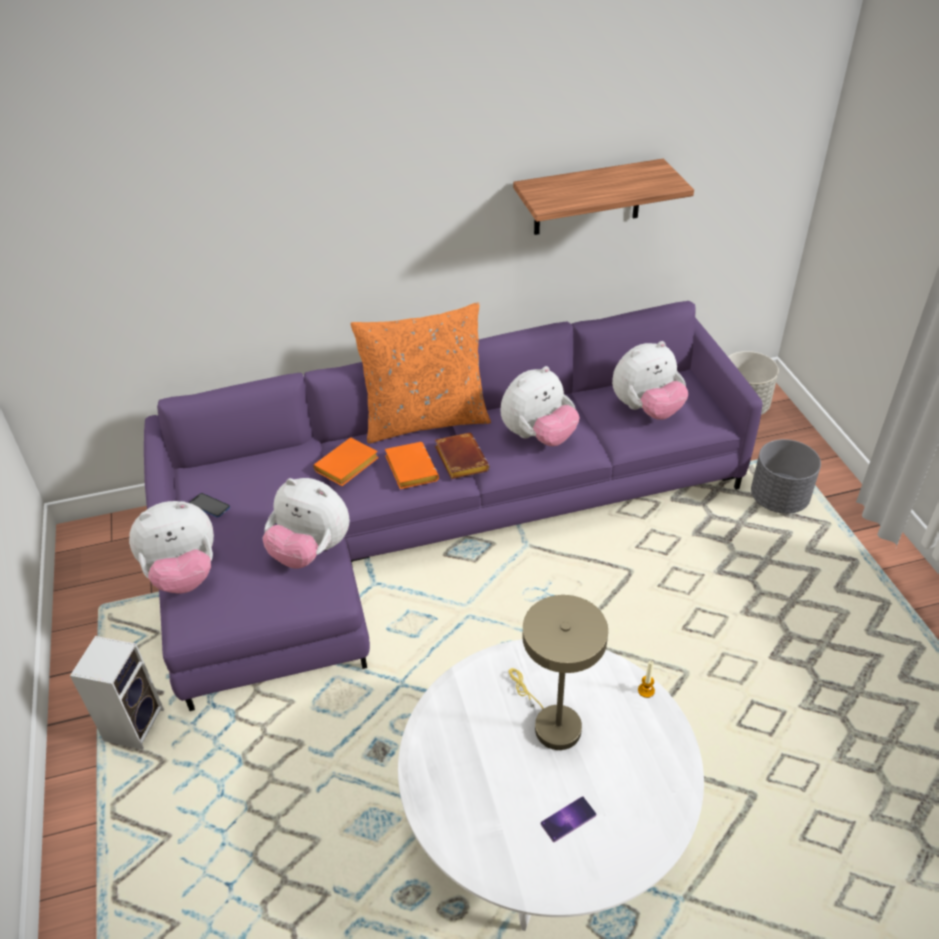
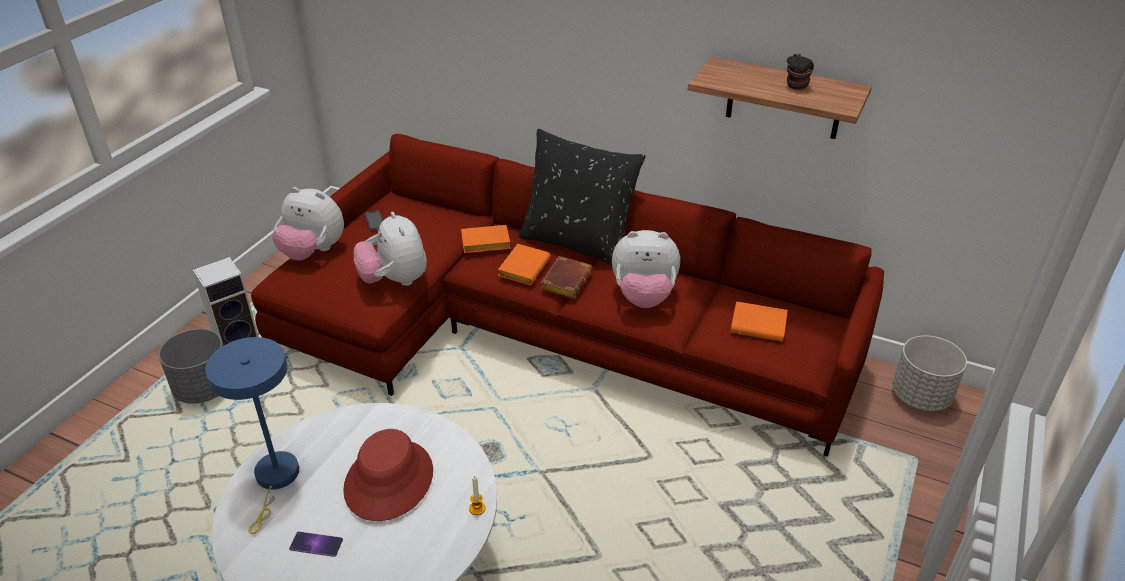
camera: 40 degrees right, 5 degrees down
purple sofa [144,301,762,711] -> red sofa [251,134,884,457]
orange pillow [351,302,491,443] -> black pillow [519,129,646,265]
beige table lamp [509,595,608,750] -> red hat [343,429,433,521]
plush toy [612,341,688,420] -> orange book [731,301,788,342]
grey planter [751,439,821,514] -> grey planter moved to [159,329,223,404]
none -> blue table lamp [205,337,299,534]
none -> mug [786,54,814,90]

